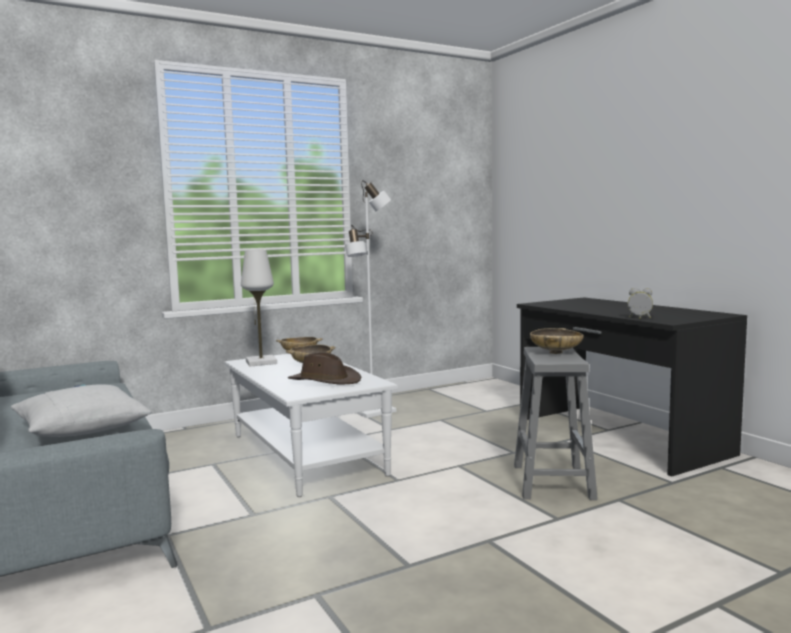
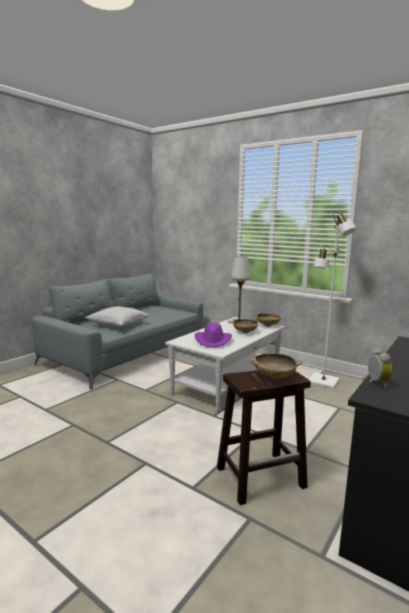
camera: 65 degrees right, 5 degrees up
brown hat [288,352,361,384] -> purple hat [195,323,232,348]
grey stool [514,347,598,500] -> brown stool [217,370,311,505]

